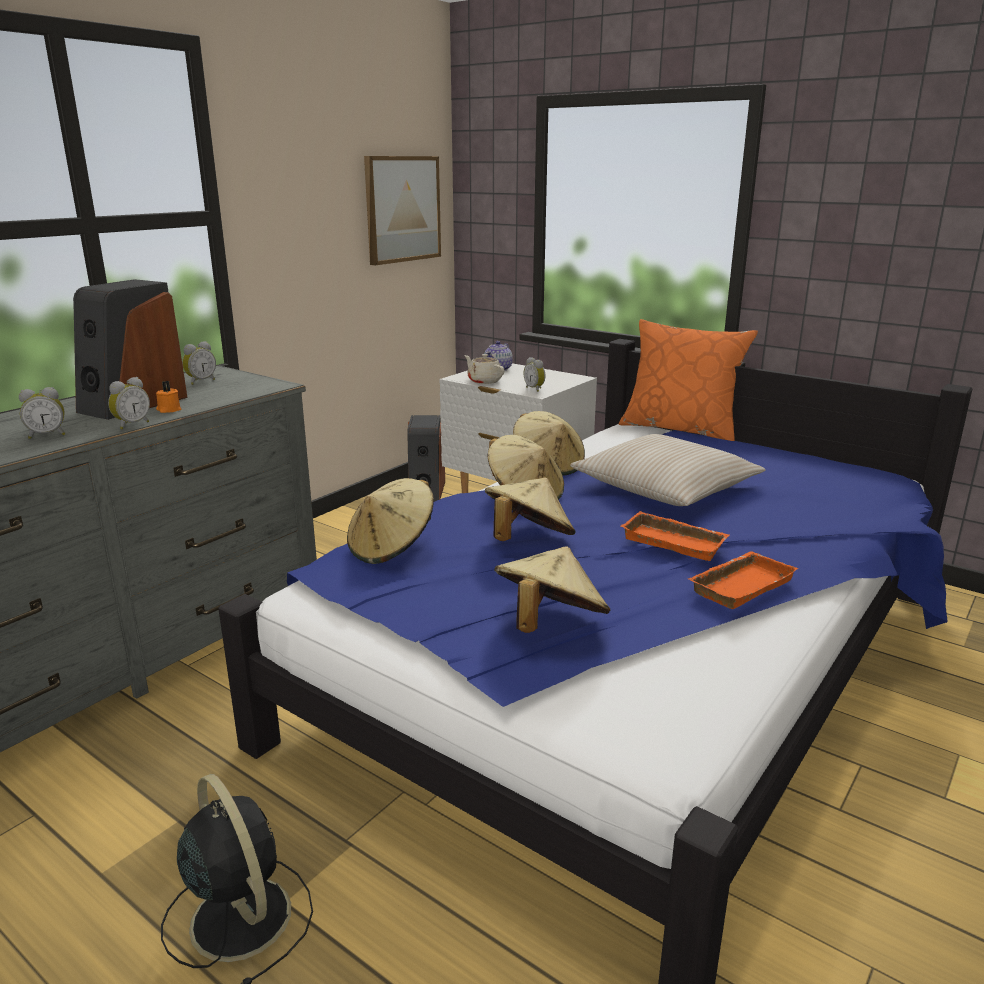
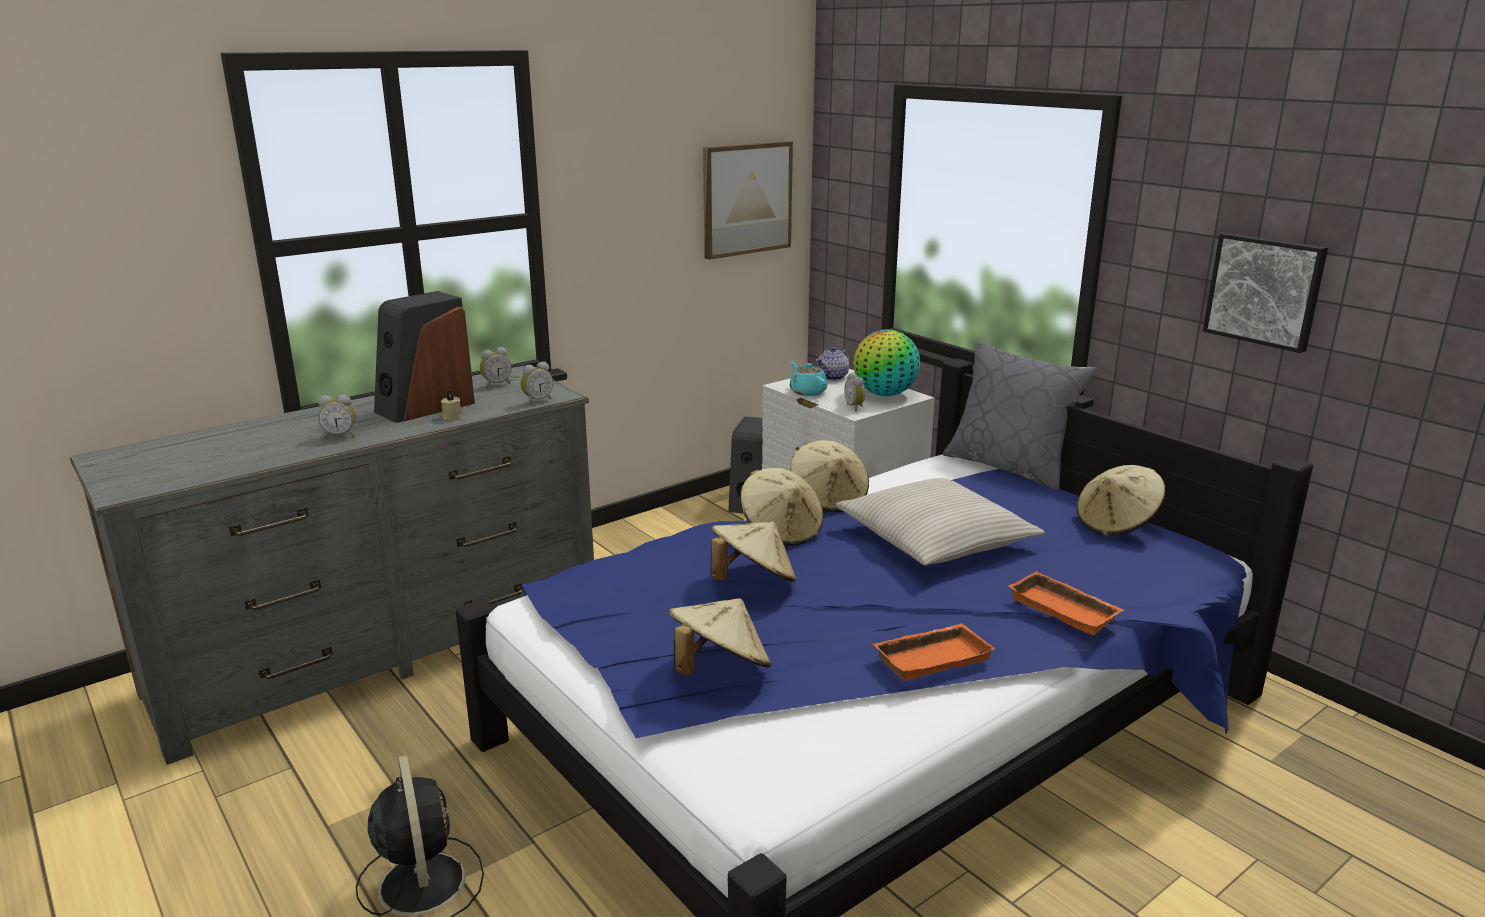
camera: 15 degrees right, 0 degrees up
alarm clock [108,377,150,429] -> alarm clock moved to [521,361,553,405]
orange candle [156,381,182,413] -> beige candle [441,391,462,420]
beige hat [347,478,434,564] -> beige hat moved to [1077,465,1165,537]
beige teapot [464,354,505,384] -> turquoise teapot [790,362,827,396]
orange pillow [619,319,758,441] -> grey pillow [943,341,1097,490]
orange tray [620,511,730,561] -> orange tray moved to [1009,571,1124,635]
none -> globe [853,329,920,396]
none -> picture [1203,233,1328,353]

